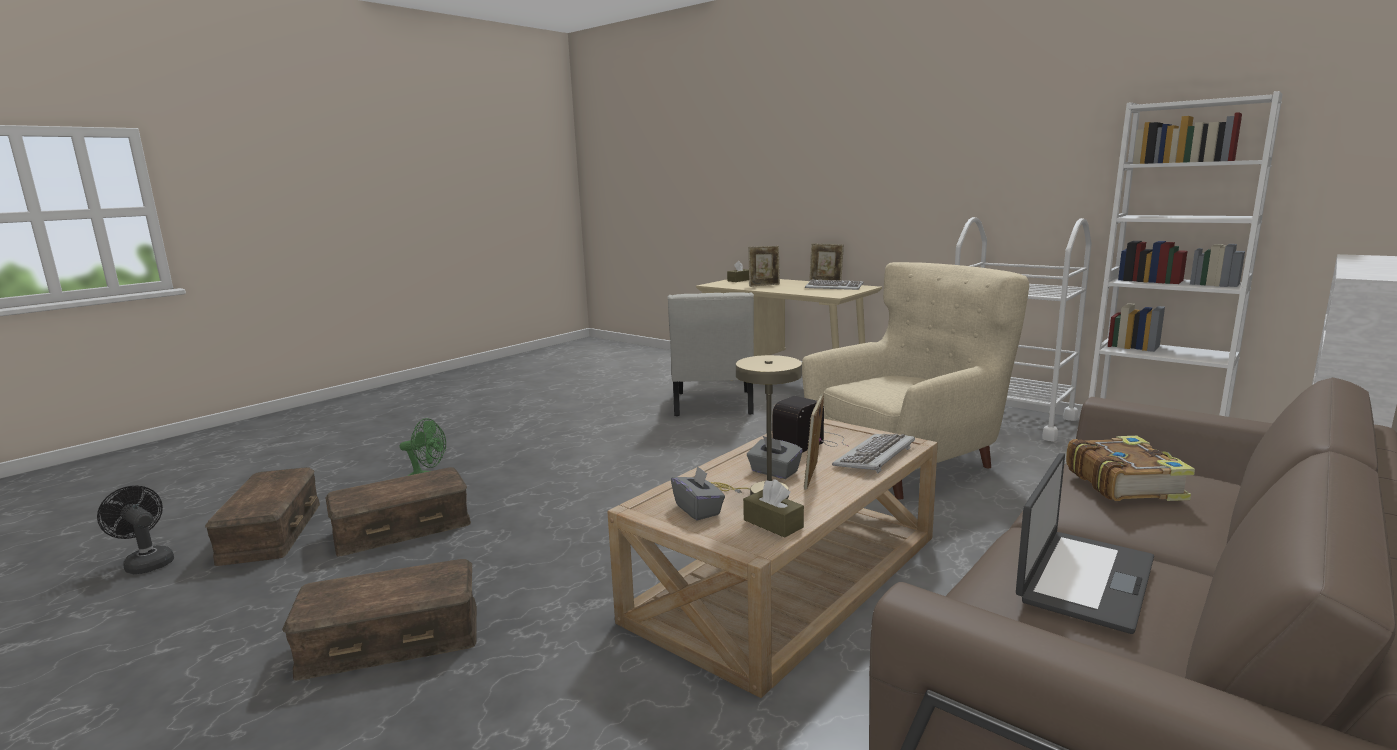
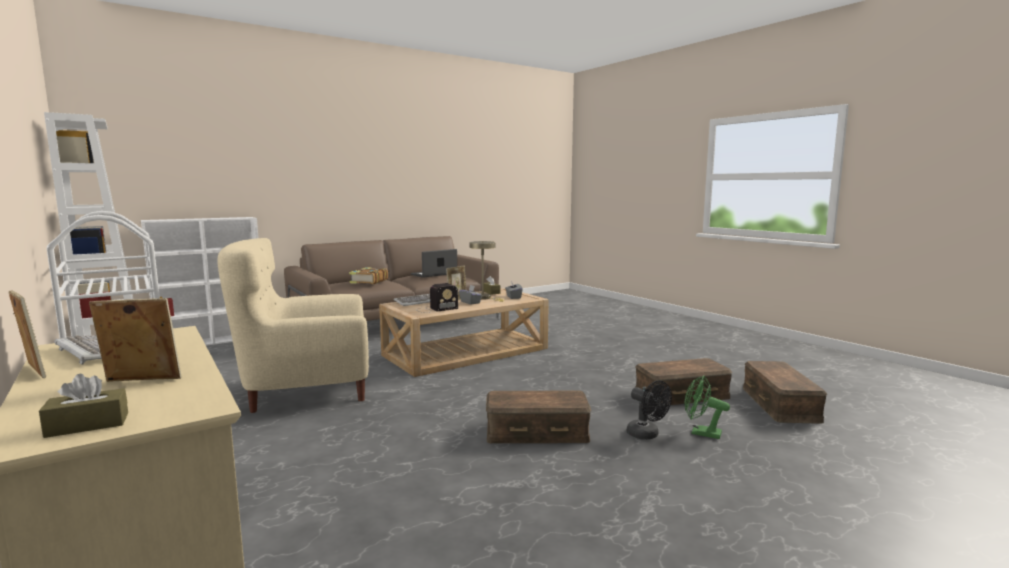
camera: 165 degrees left, 5 degrees down
black fan [97,486,174,574] -> black fan moved to [627,380,672,440]
brown storage box [282,559,477,681] -> brown storage box moved to [486,391,592,443]
white chair [668,292,754,416] -> none

